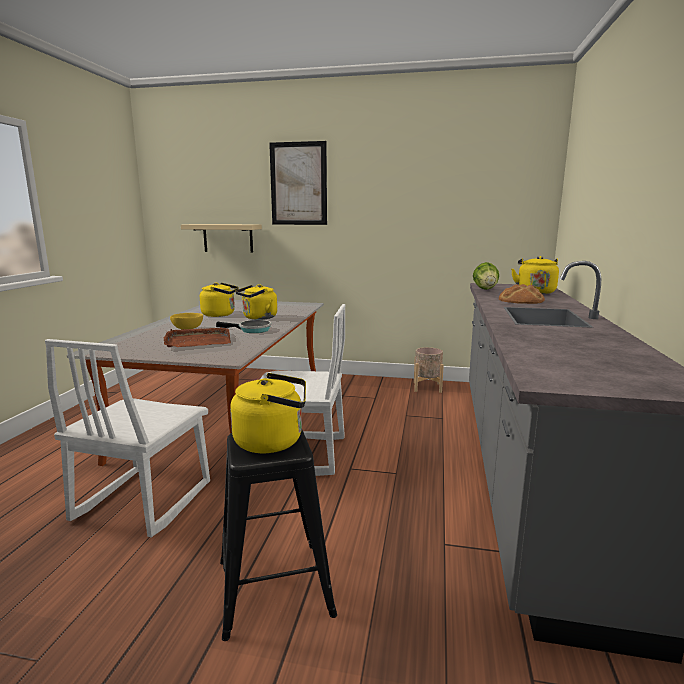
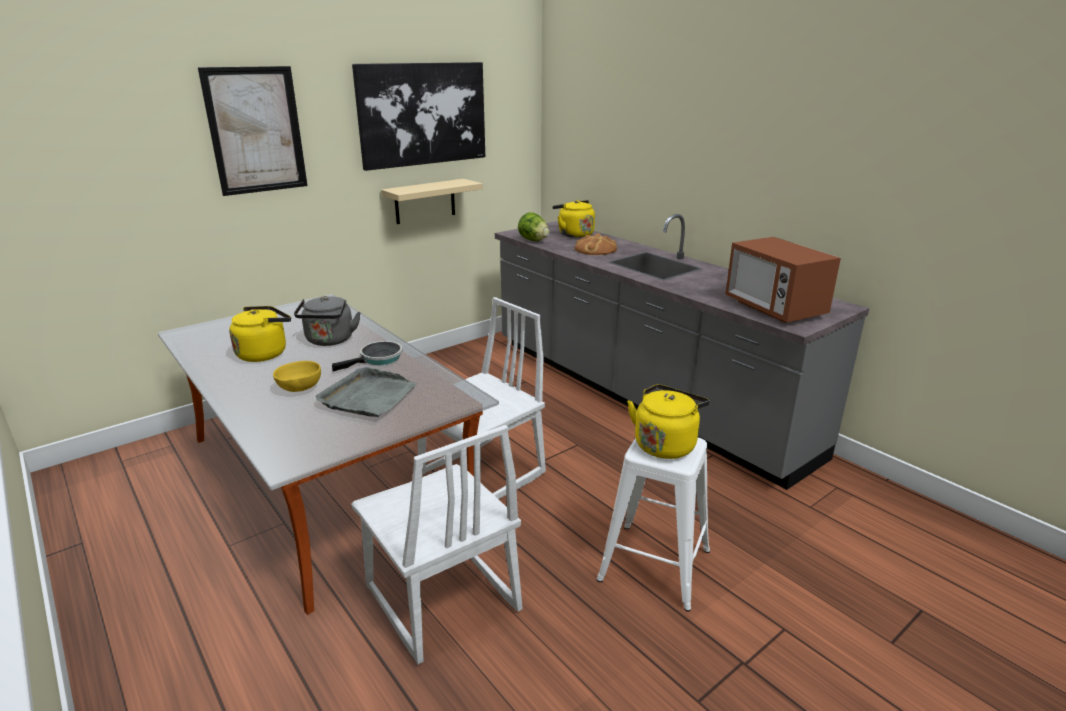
camera: 50 degrees left, 10 degrees up
brown tray [164,327,231,347] -> grey tray [316,367,417,417]
beige shelf [181,224,262,252] -> beige shelf moved to [381,179,483,224]
black stool [220,430,337,641] -> white stool [596,438,710,612]
yellow kettle [235,284,277,320] -> grey kettle [294,296,361,346]
beige planter [414,347,444,393] -> none
none -> picture [352,62,485,171]
none -> microwave [725,237,841,323]

